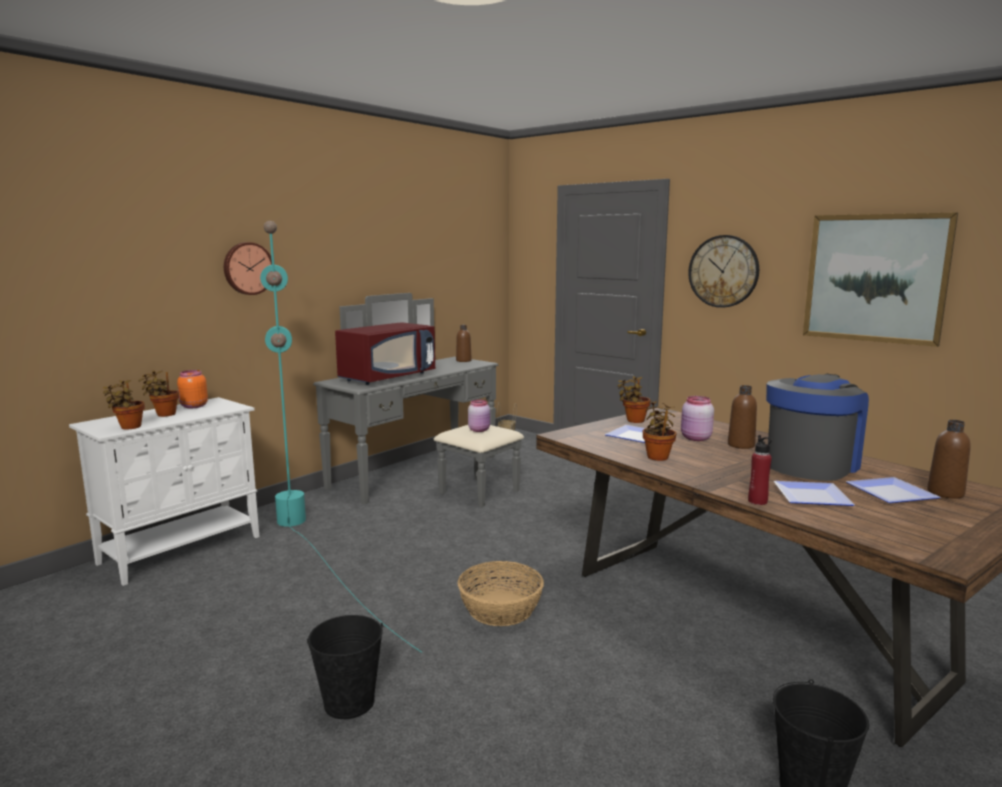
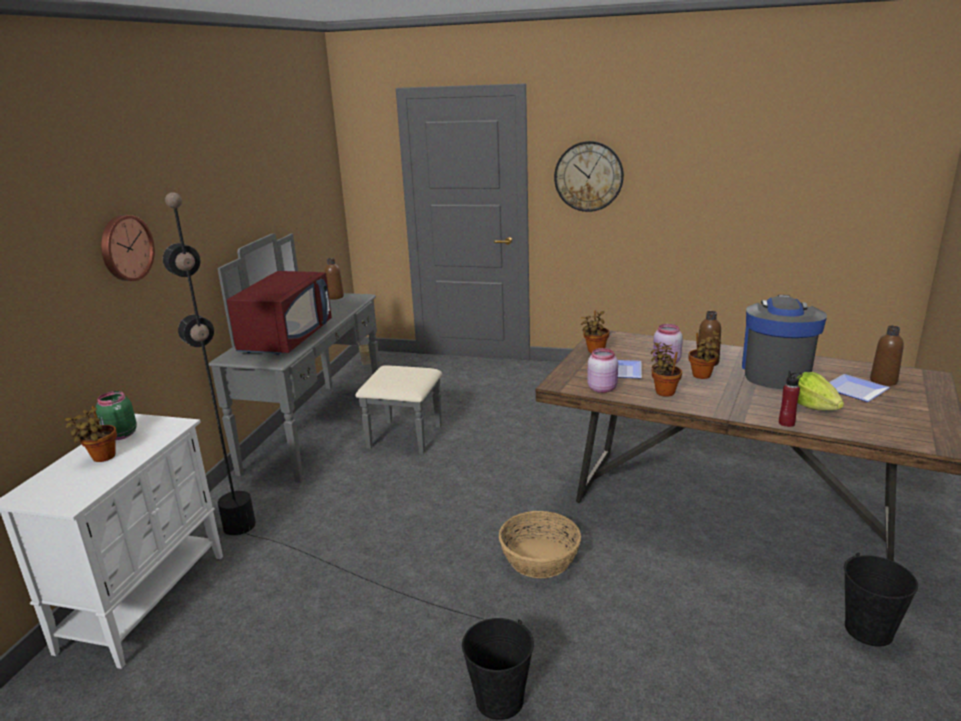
camera: 25 degrees left, 10 degrees up
potted plant [103,380,145,429] -> potted plant moved to [688,331,721,379]
orange jar [177,370,208,408] -> green jar [95,391,137,440]
turquoise floor lamp [260,221,422,653] -> black floor lamp [163,192,486,620]
pink jar [468,400,490,432] -> pink jar moved to [587,348,618,393]
plate [774,481,855,506] -> lettuce [796,372,844,411]
picture [803,212,958,347] -> none

